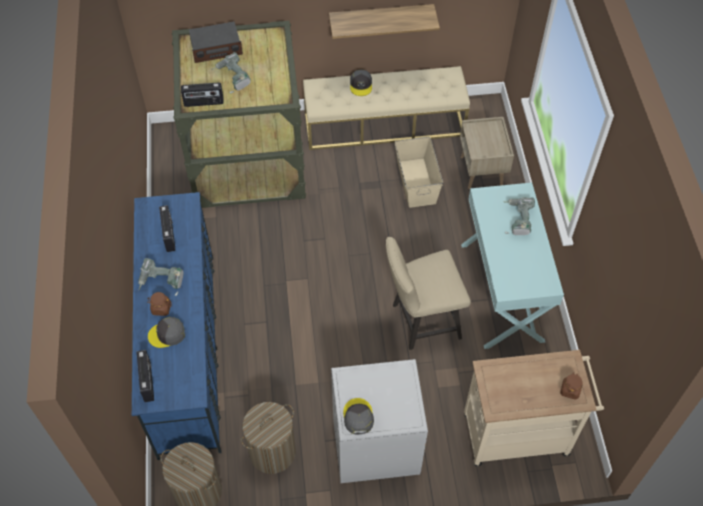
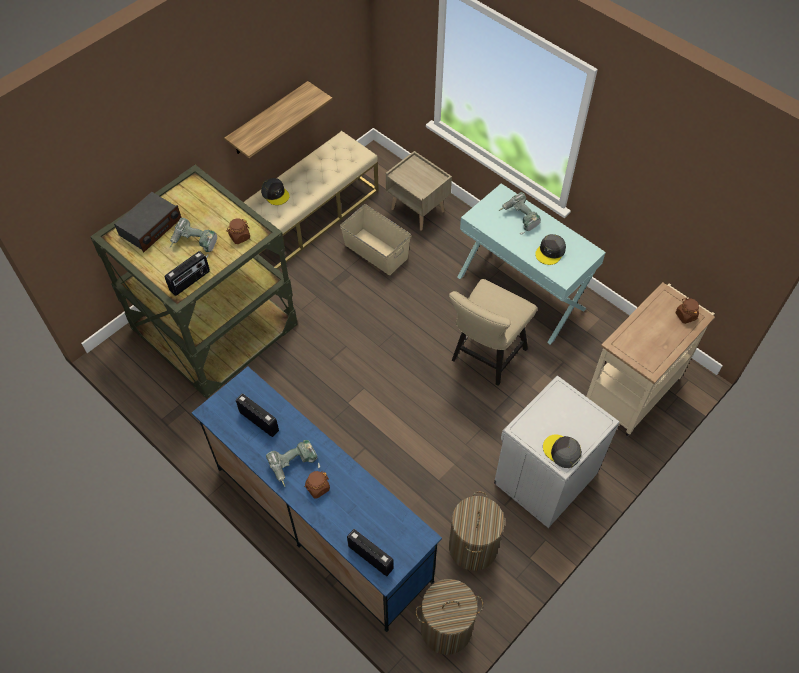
camera: 40 degrees left, 0 degrees up
grey cap [148,317,185,348] -> grey cap moved to [535,234,566,265]
none -> brown jar [227,218,250,244]

